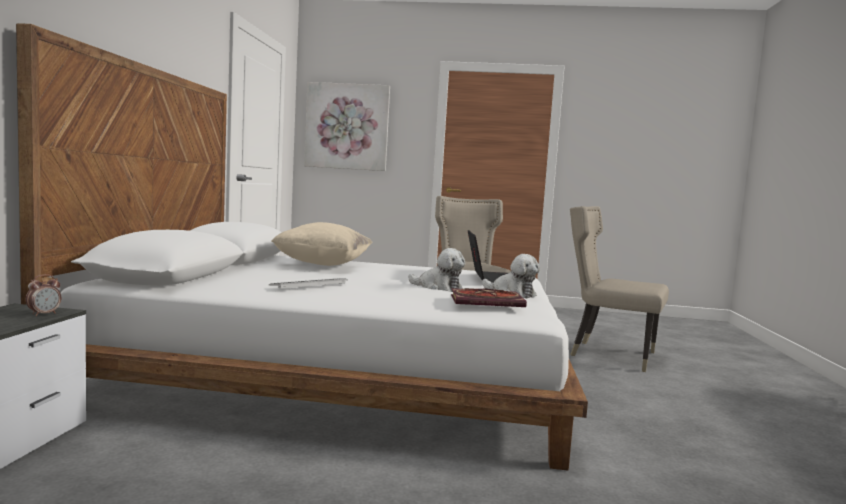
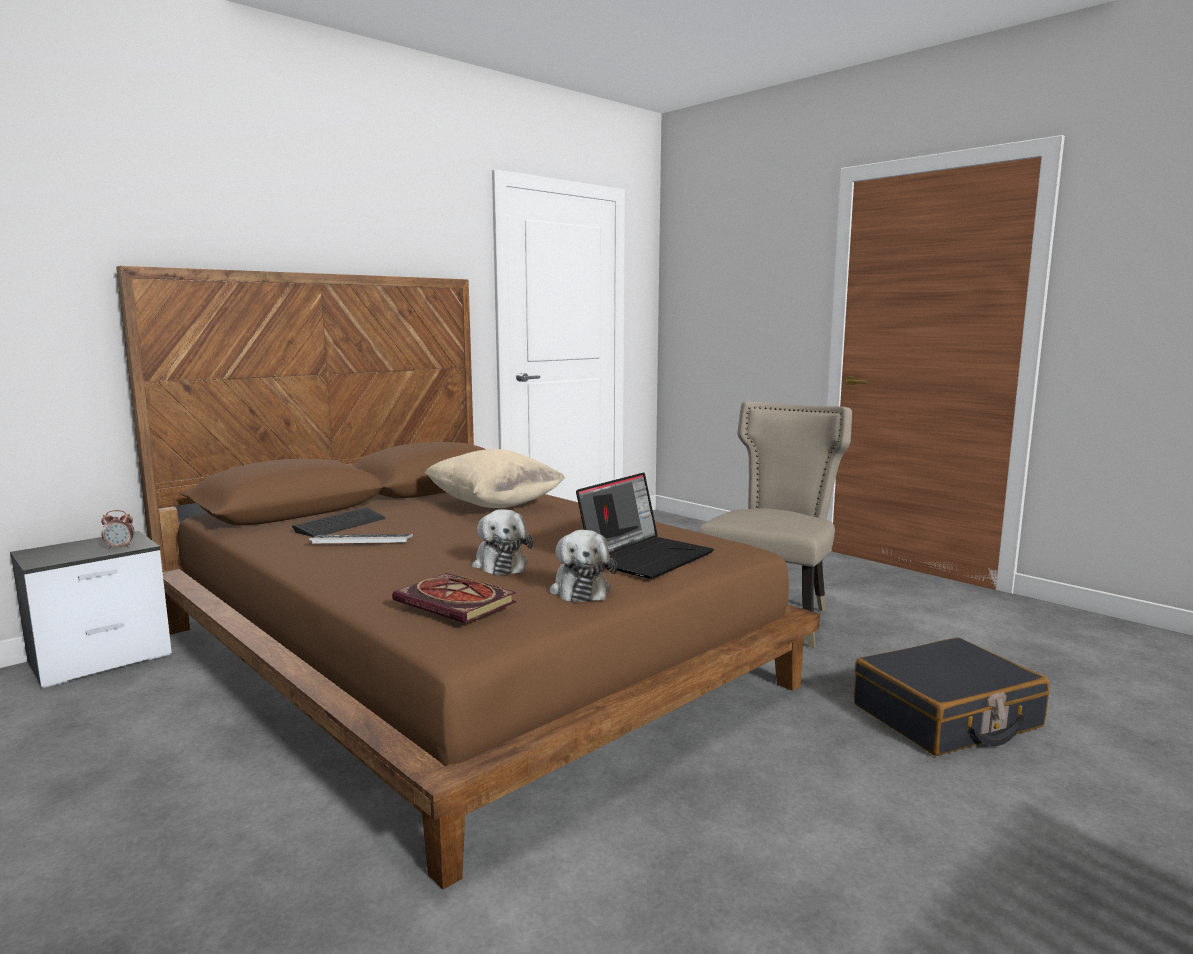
camera: 40 degrees right, 5 degrees up
white bed [16,23,588,470] -> brown bed [116,266,820,889]
picture [304,82,390,171] -> none
beige chair [570,206,669,372] -> black suitcase [854,637,1049,756]
none -> keyboard [292,507,385,537]

